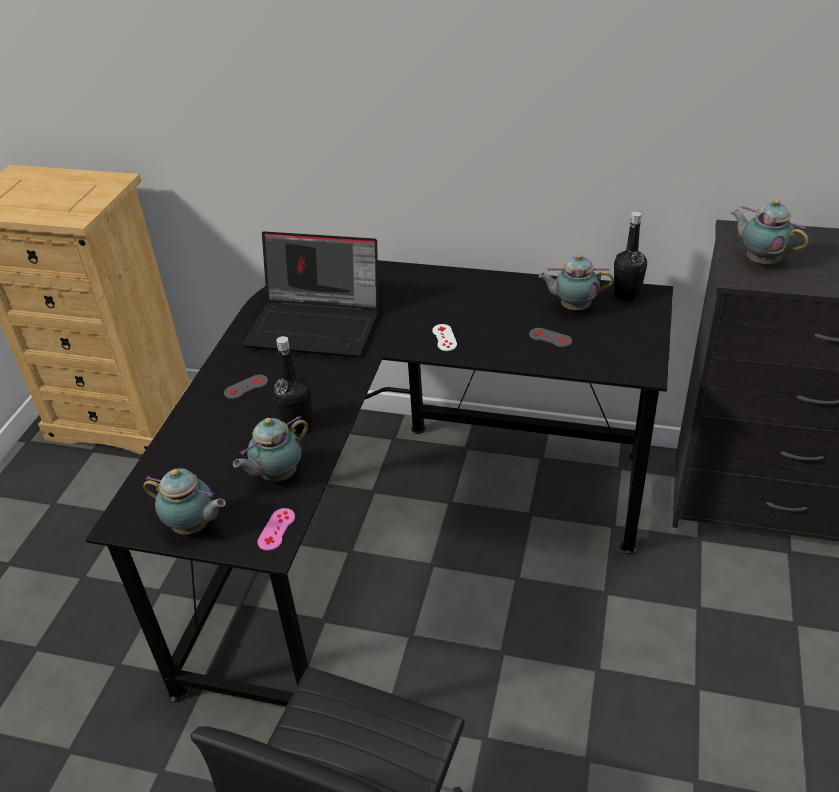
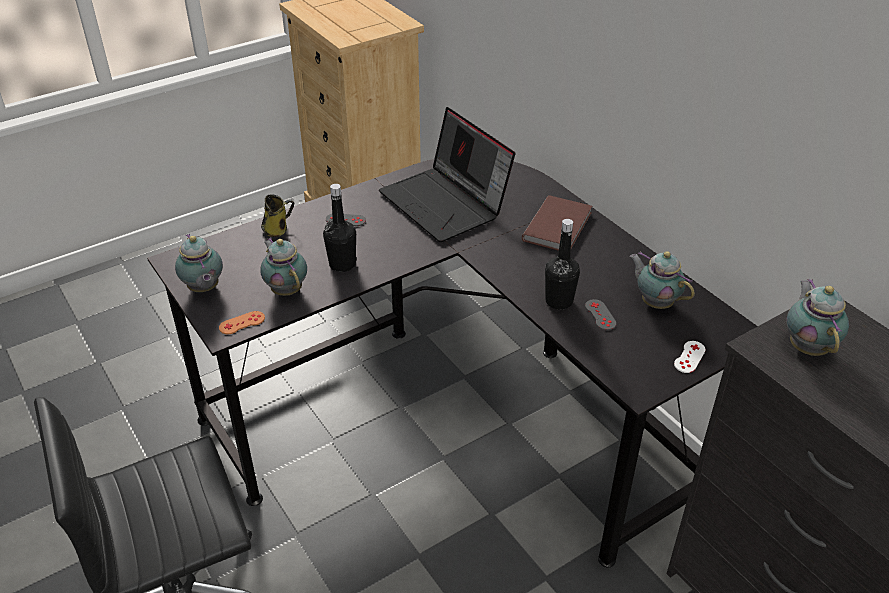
camera: 40 degrees right, 0 degrees up
teapot [233,415,308,482] -> teapot turned 60 degrees clockwise [260,238,307,296]
pink game controller [257,508,295,551] -> orange game controller [219,311,265,334]
white game controller [432,324,457,351] -> white game controller moved to [674,341,706,373]
black bottle [614,212,647,302] -> black bottle moved to [545,219,580,310]
none -> mug [261,194,294,237]
none -> brown book [522,195,592,251]

